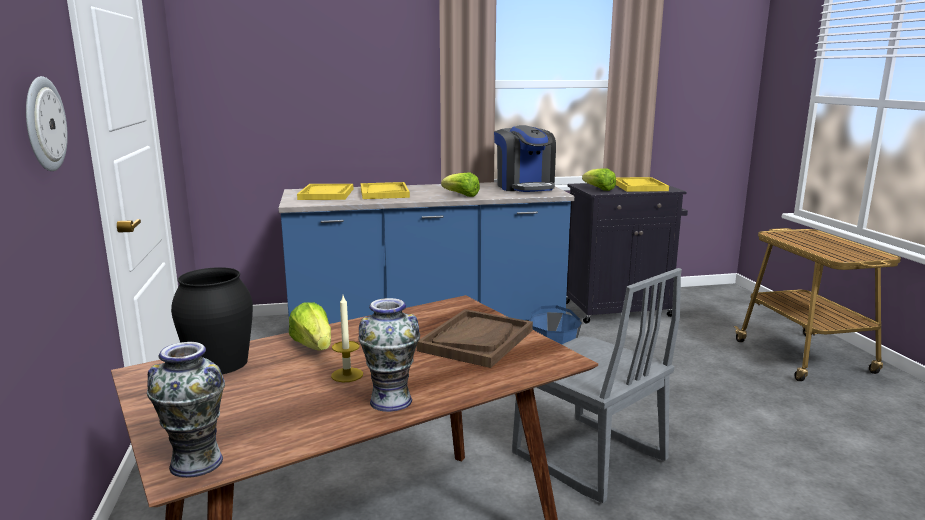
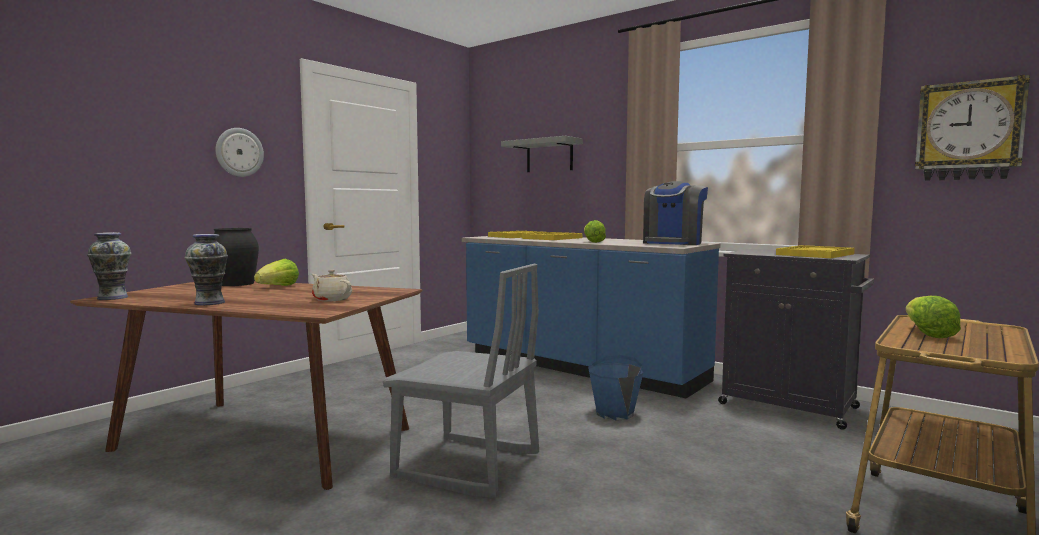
camera: 50 degrees right, 10 degrees down
candle [331,296,363,382] -> none
brown tray [417,309,533,368] -> beige teapot [312,270,352,301]
grey chair [512,268,682,503] -> grey chair turned 75 degrees counterclockwise [383,264,539,498]
lettuce [582,168,616,191] -> lettuce moved to [906,295,961,338]
none -> grey shelf [501,136,583,172]
none -> wall clock [915,75,1030,181]

